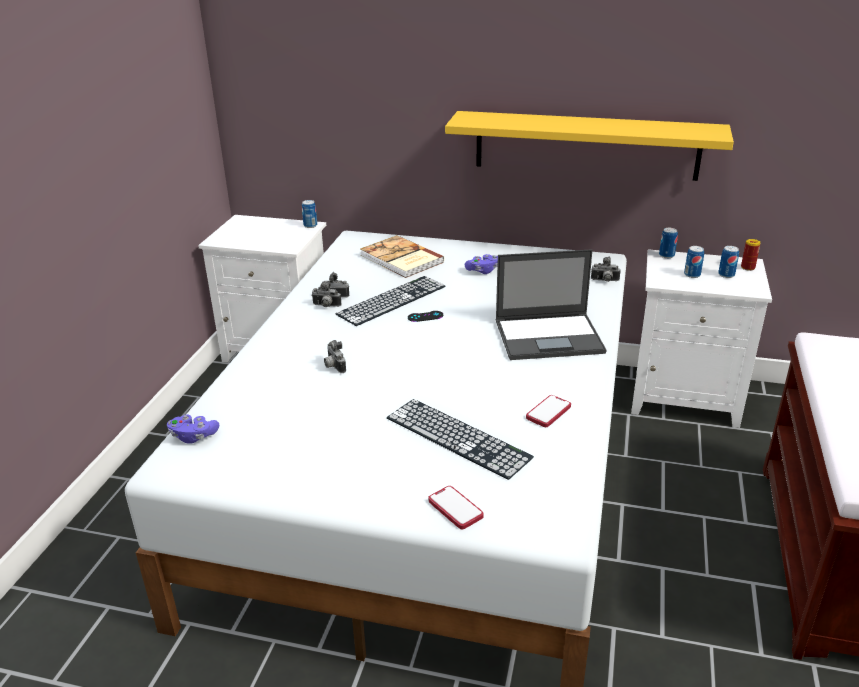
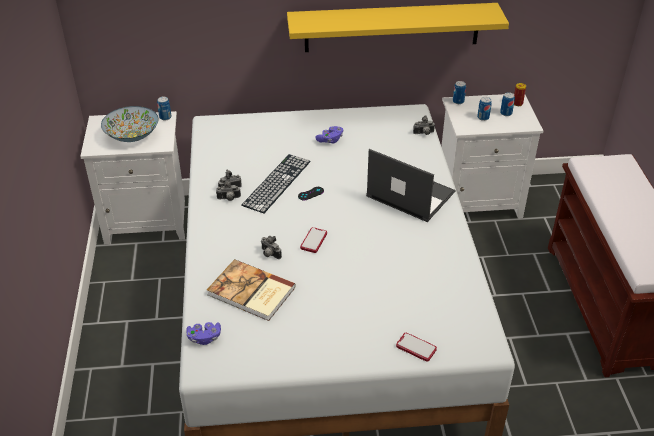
camera: 20 degrees left, 10 degrees up
book [360,235,445,278] -> book moved to [207,259,296,321]
keyboard [387,399,534,480] -> none
laptop [496,249,606,360] -> laptop turned 120 degrees counterclockwise [366,149,456,222]
phone [526,395,571,427] -> phone moved to [300,227,327,253]
none -> bowl [101,106,159,142]

